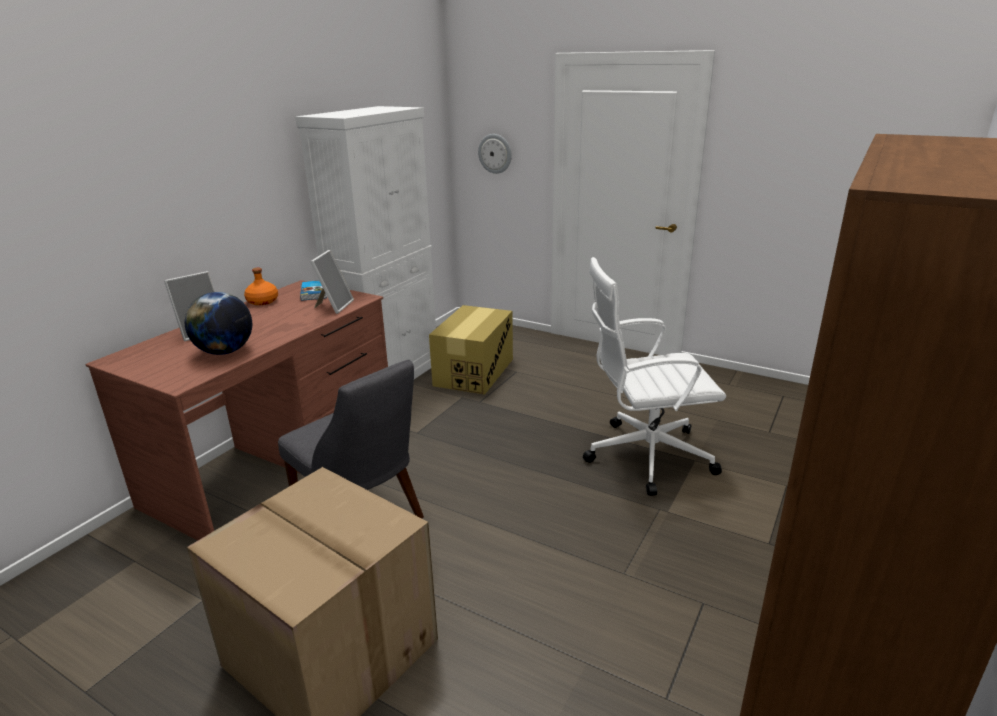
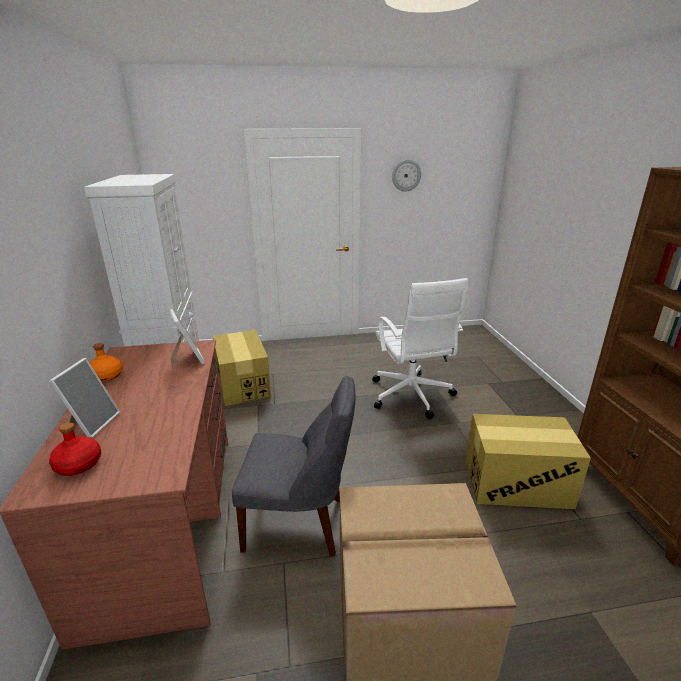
camera: 40 degrees left, 0 degrees up
globe [185,292,252,355] -> none
book [300,281,327,301] -> none
wall clock [478,134,512,174] -> wall clock moved to [392,160,421,192]
white office chair [583,257,726,496] -> white office chair turned 60 degrees counterclockwise [372,278,468,419]
none -> red bottle [49,422,101,476]
none -> cardboard box [466,414,591,509]

